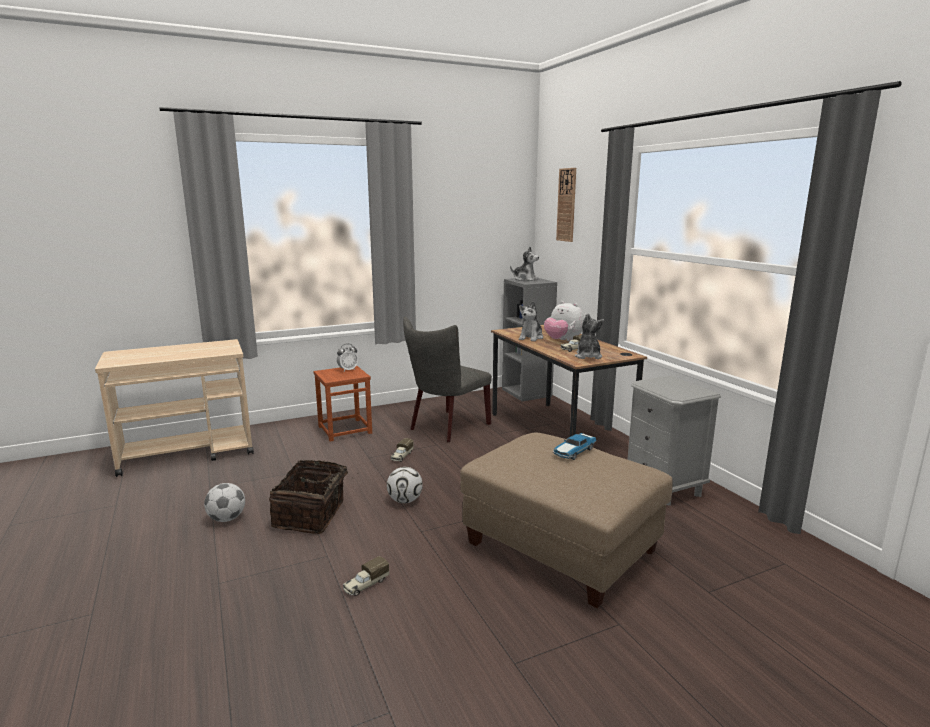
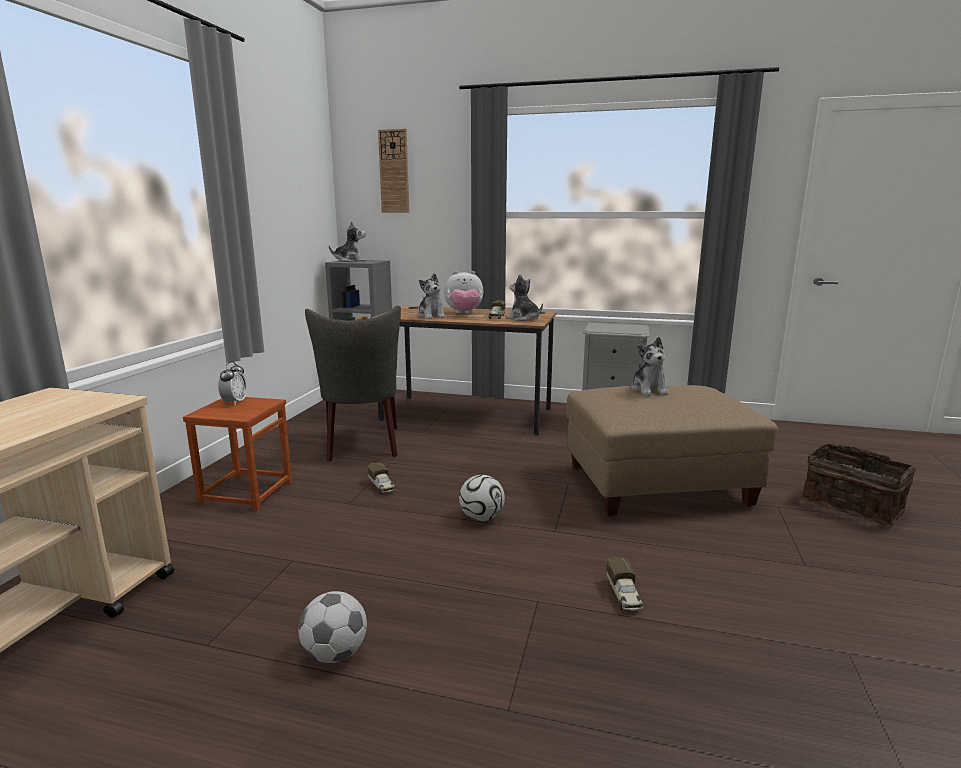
camera: 50 degrees left, 0 degrees up
basket [269,460,354,534] -> basket moved to [802,444,916,525]
toy car [553,433,597,460] -> plush toy [631,337,669,396]

